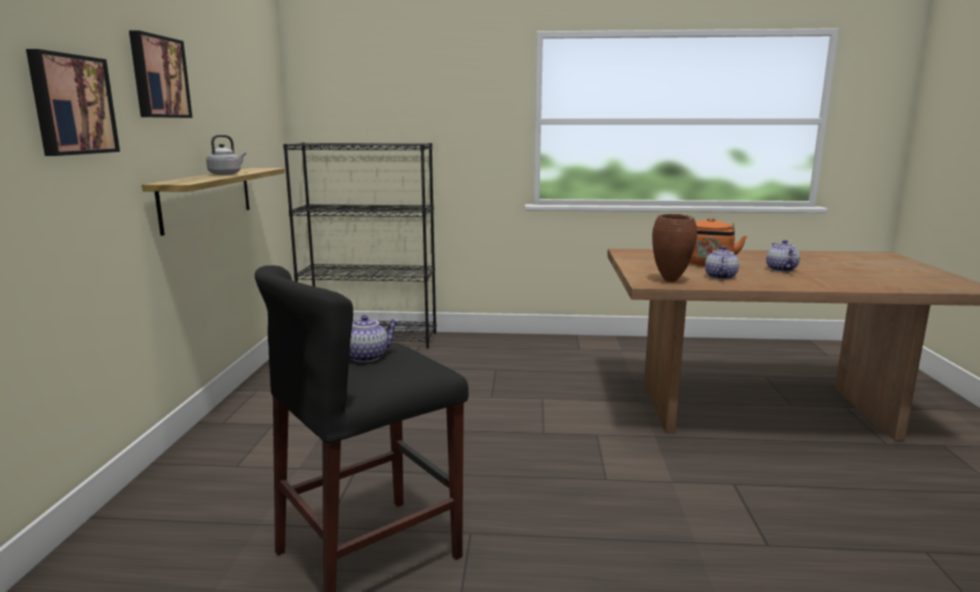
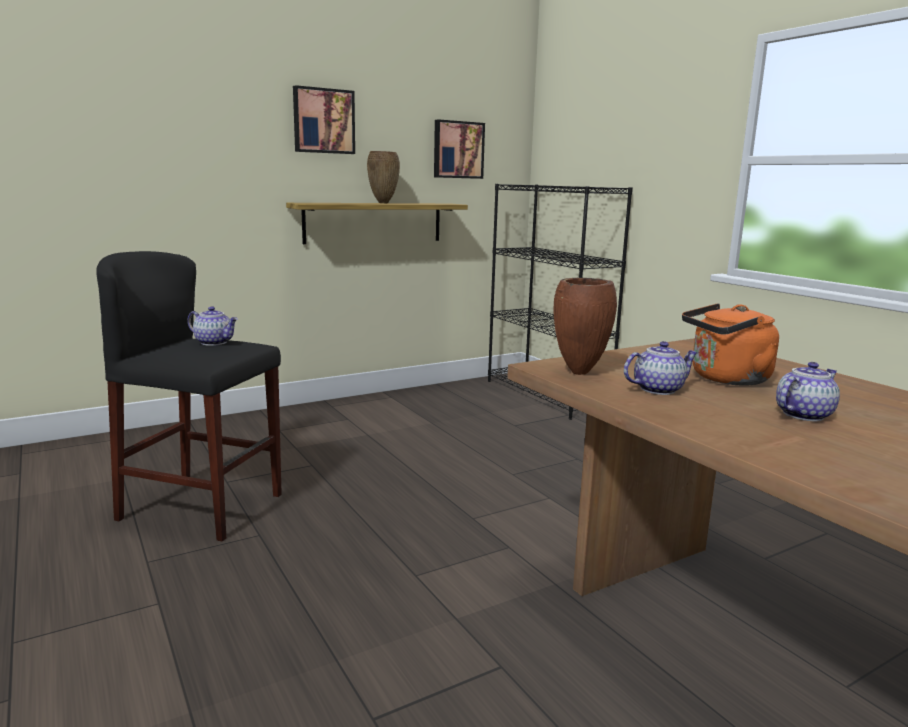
camera: 55 degrees right, 0 degrees up
picture [26,49,120,156] -> picture moved to [434,119,485,179]
grey kettle [206,135,246,175] -> brown vase [367,151,400,203]

